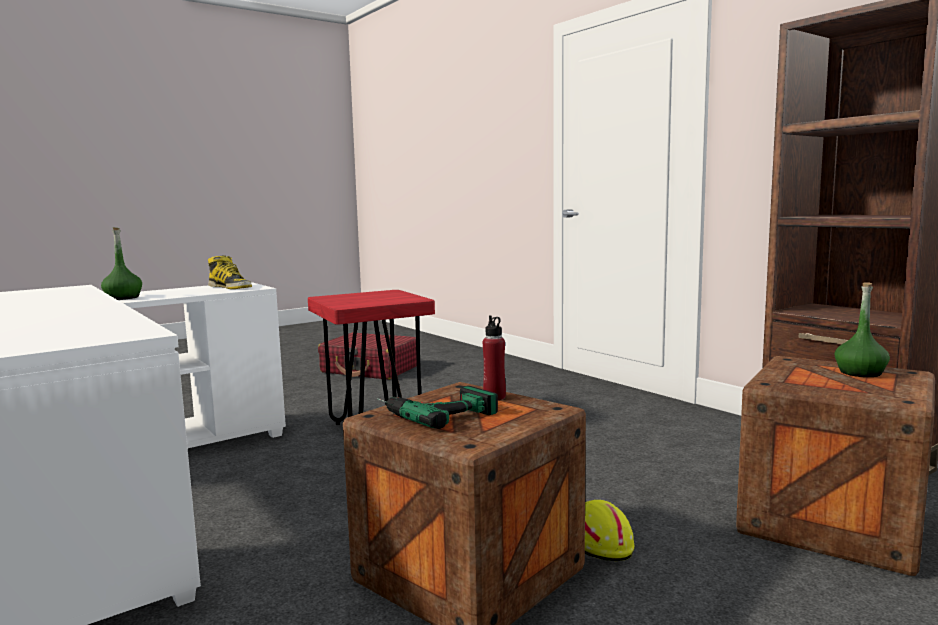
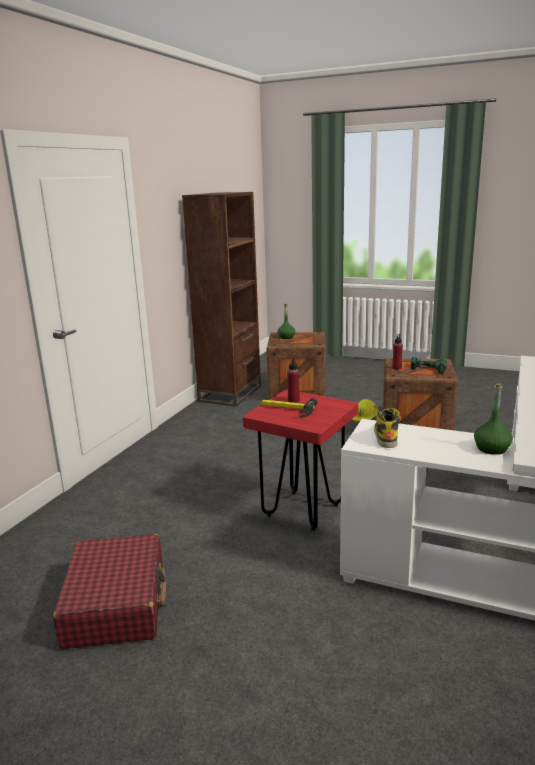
camera: 120 degrees left, 10 degrees up
none -> hammer [261,398,318,418]
none -> red bottle [287,358,300,403]

